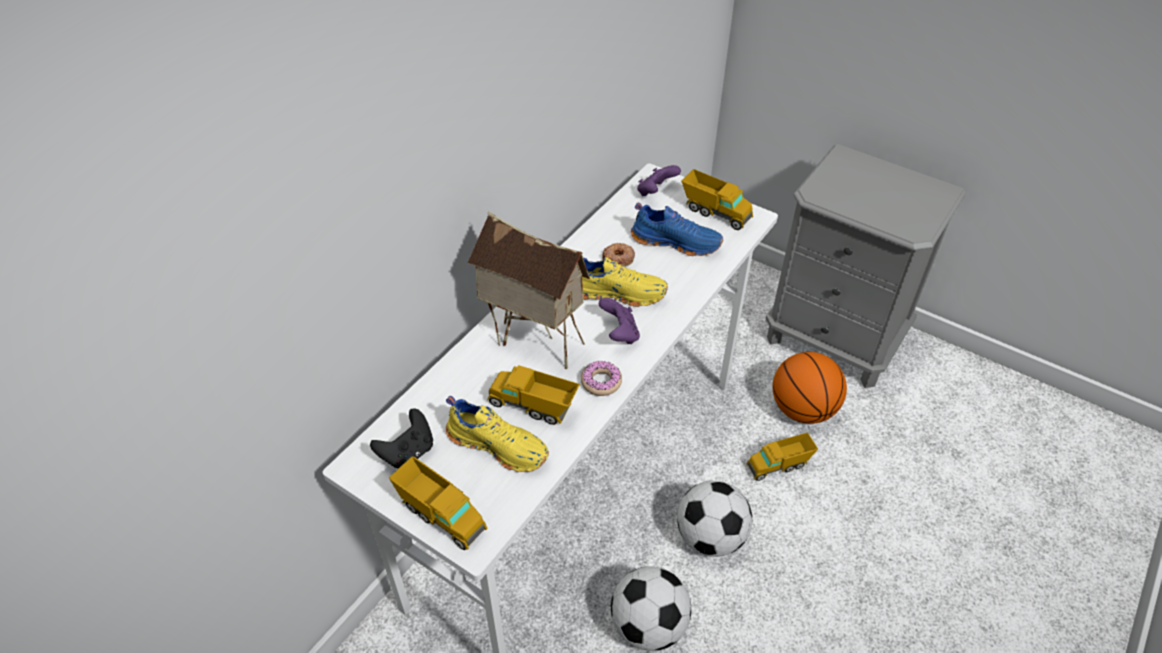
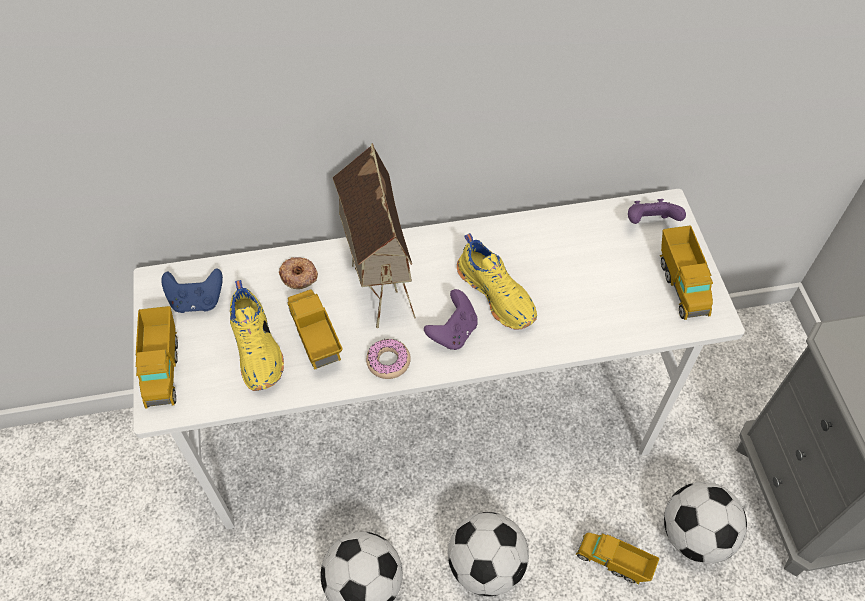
camera: 45 degrees right, 10 degrees up
black game controller [370,408,433,469] -> blue game controller [161,268,223,313]
donut [602,243,635,267] -> donut moved to [279,257,318,289]
blue shoe [631,203,723,256] -> none
basketball [773,352,847,424] -> football [664,482,747,563]

